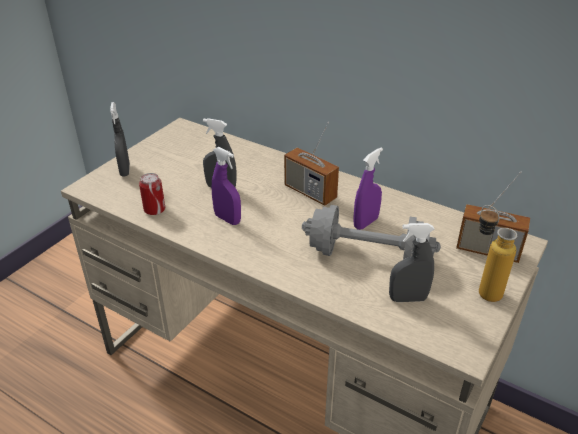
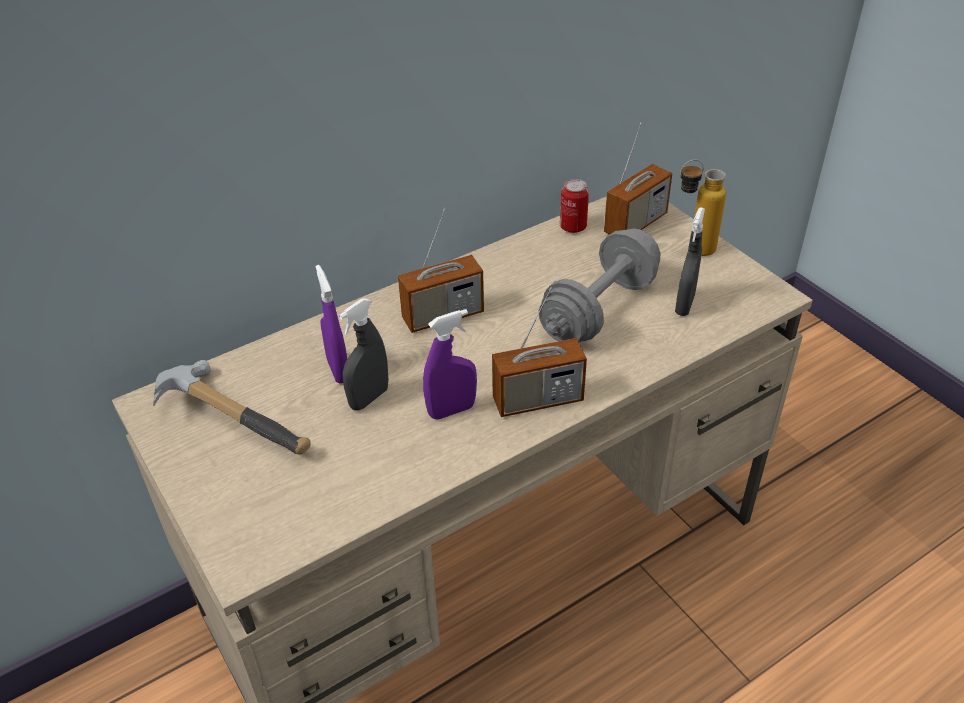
camera: 65 degrees left, 5 degrees up
grey spray bottle [110,102,130,177] -> none
can [139,173,165,215] -> can moved to [560,179,589,233]
purple spray bottle [353,147,383,230] -> purple spray bottle moved to [316,265,347,384]
none -> hammer [153,360,311,455]
none -> radio [492,287,587,417]

